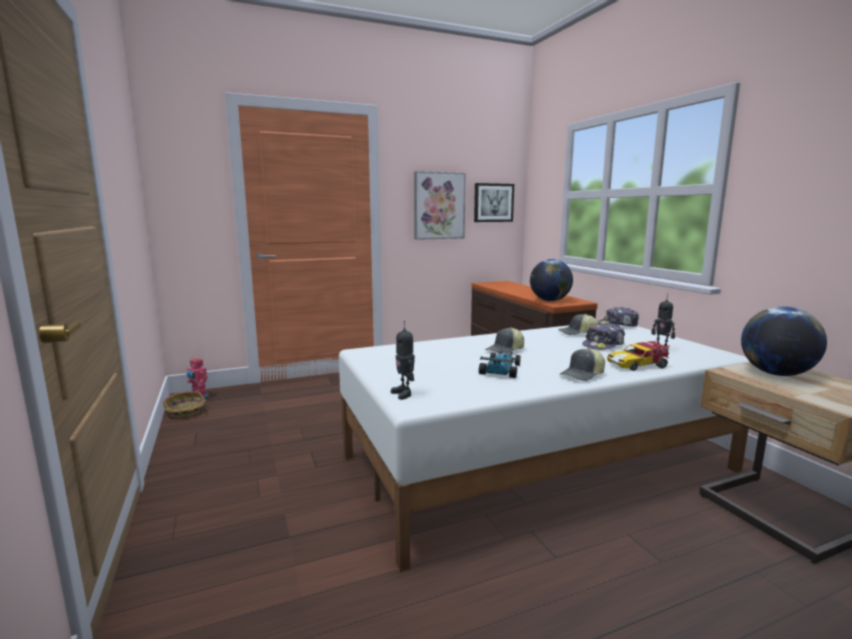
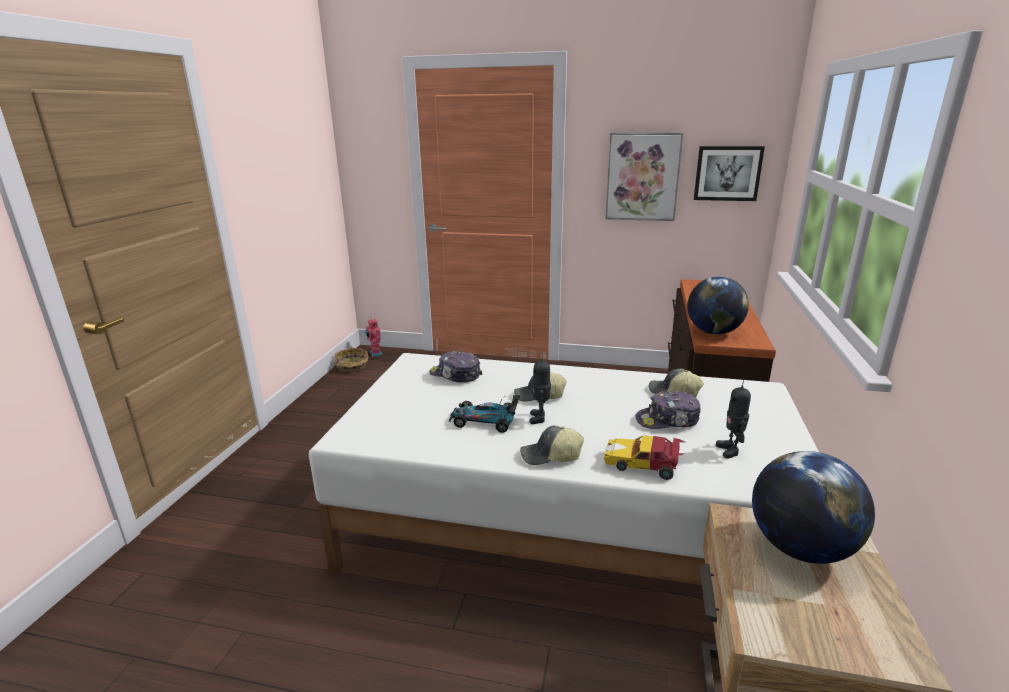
camera: 35 degrees right, 10 degrees up
toy robot [391,321,415,400] -> toy robot moved to [529,352,551,424]
toy car [479,350,521,378] -> toy car turned 135 degrees counterclockwise [449,395,520,433]
cap [598,307,639,327] -> cap moved to [429,350,483,383]

